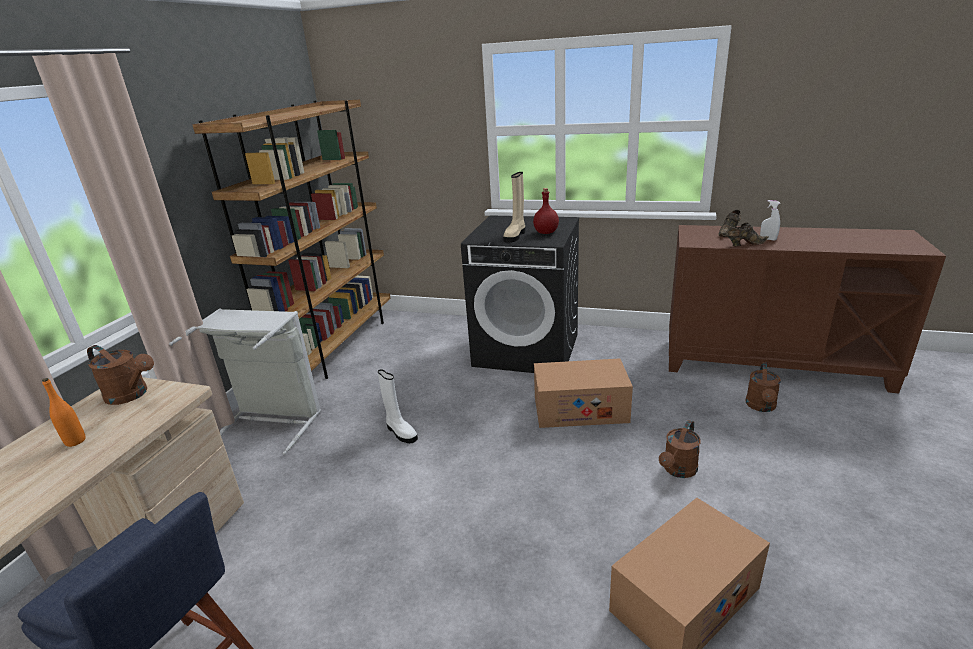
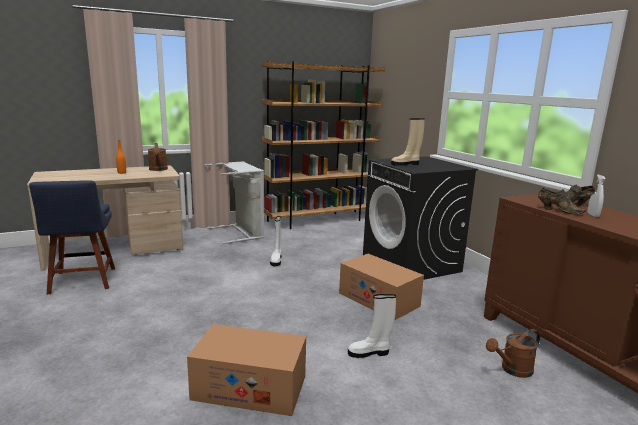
camera: 45 degrees right, 10 degrees down
red bottle [533,188,559,234] -> none
brown watering can [659,420,701,478] -> white boot [348,294,396,358]

